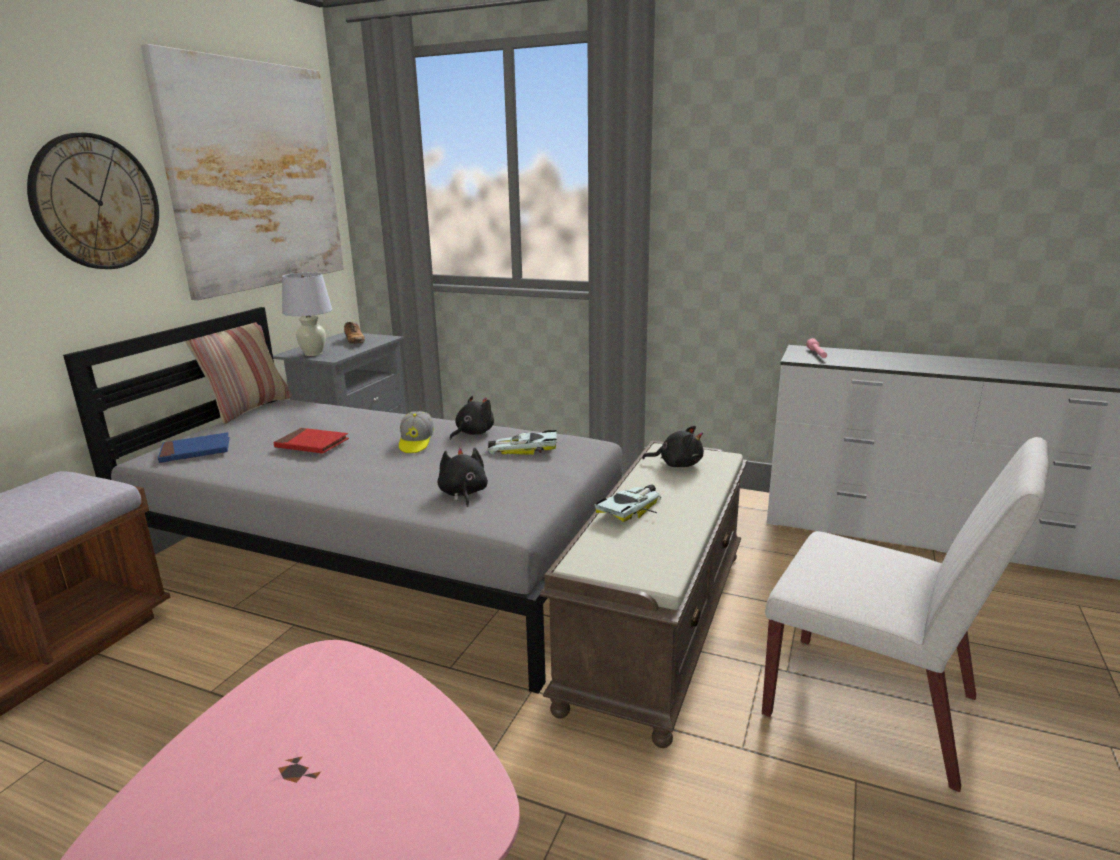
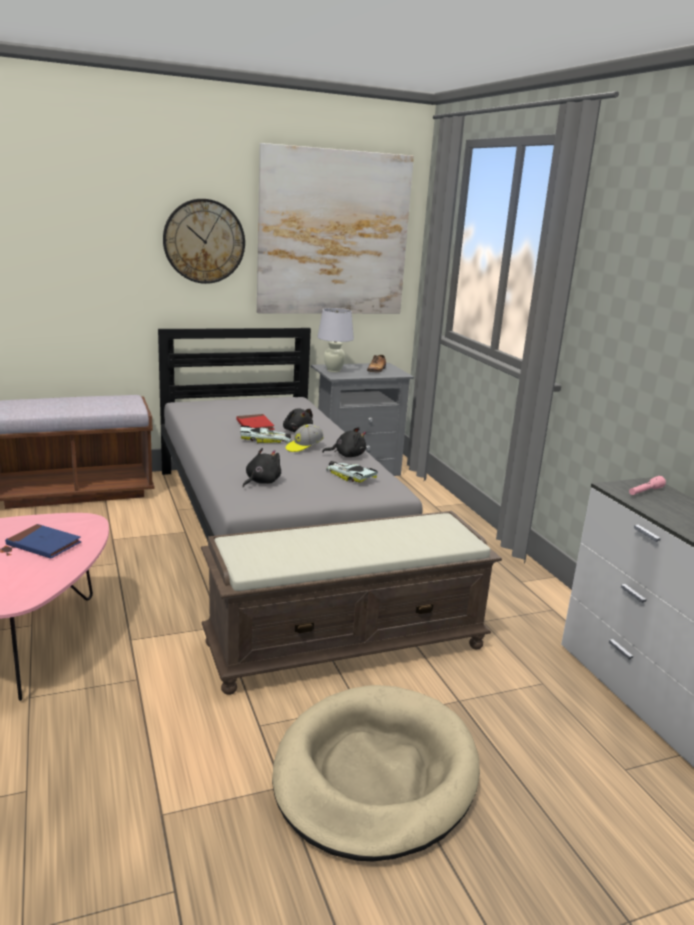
camera: 45 degrees right, 0 degrees up
blue book [158,432,230,463] -> blue book moved to [5,524,81,558]
pillow [185,322,292,424] -> none
toy car [594,484,661,522] -> toy car moved to [240,426,291,443]
black plush toy [642,426,704,467] -> black plush toy moved to [283,408,313,432]
white chair [762,437,1050,792] -> beige dog bed [272,685,480,861]

